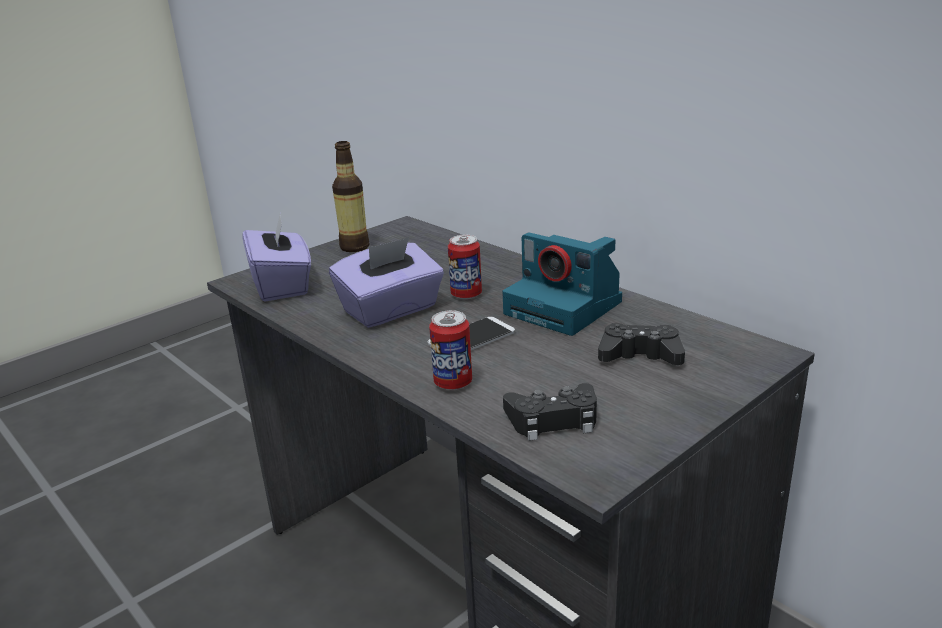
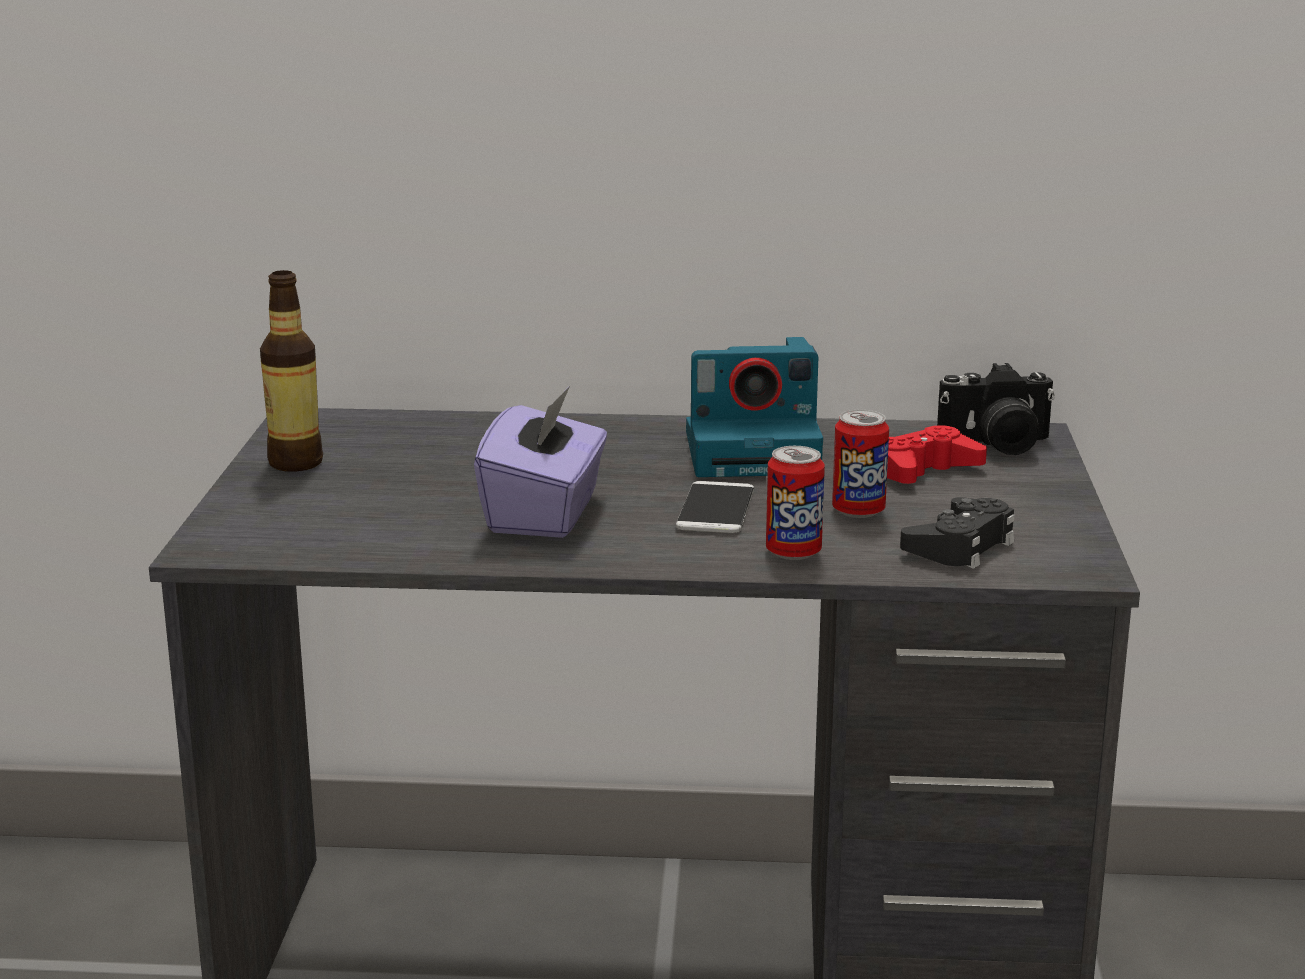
camera: 45 degrees left, 5 degrees down
purple tissue box [242,215,311,302] -> none
can [448,235,482,300] -> can moved to [832,410,889,518]
black game controller [598,323,685,365] -> red game controller [887,425,987,484]
none -> camera [937,363,1055,455]

